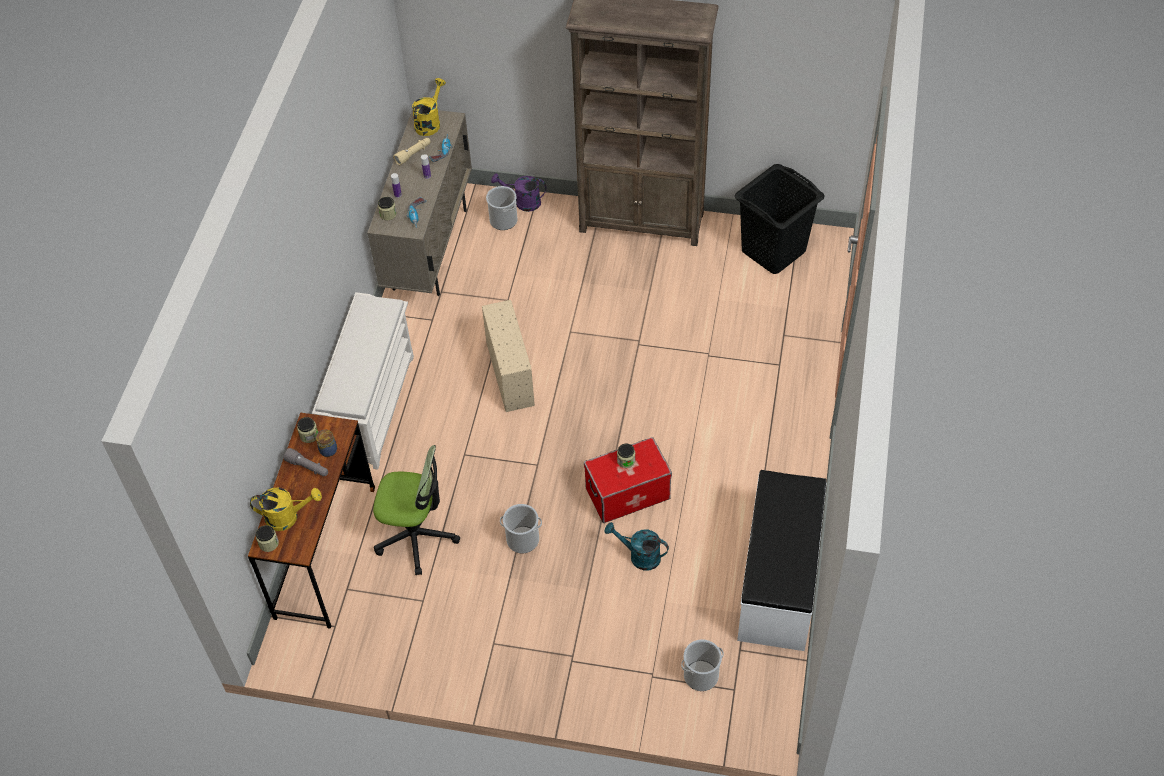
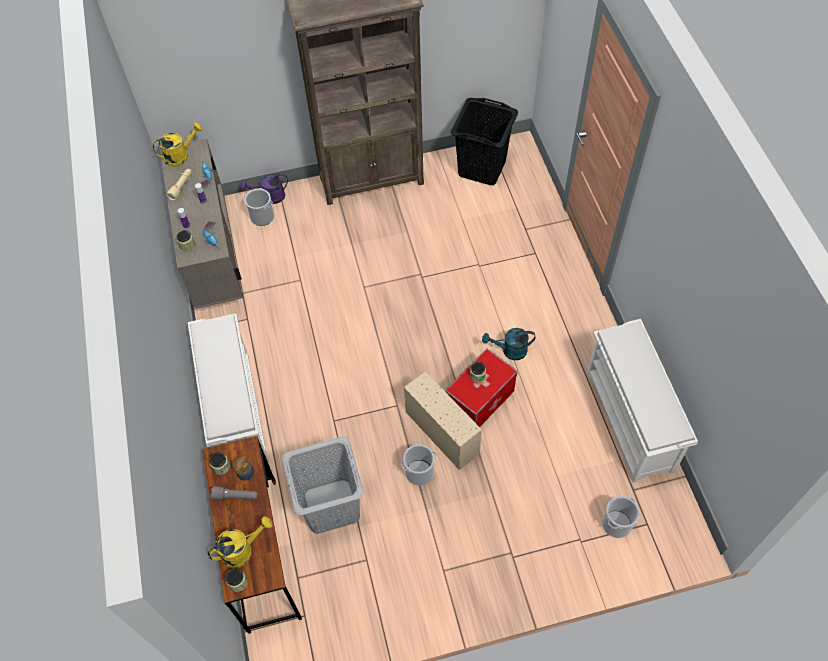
camera: 25 degrees left, 5 degrees up
office chair [373,445,460,575] -> grey laundry basket [282,436,364,534]
yellow watering can [412,78,446,136] -> yellow watering can turned 60 degrees clockwise [153,123,203,167]
beige storage box [482,300,535,412] -> beige storage box moved to [404,372,482,470]
turquoise watering can [604,522,669,571] -> turquoise watering can moved to [482,328,535,360]
white bench [737,470,827,651] -> white shoe rack [586,319,698,483]

